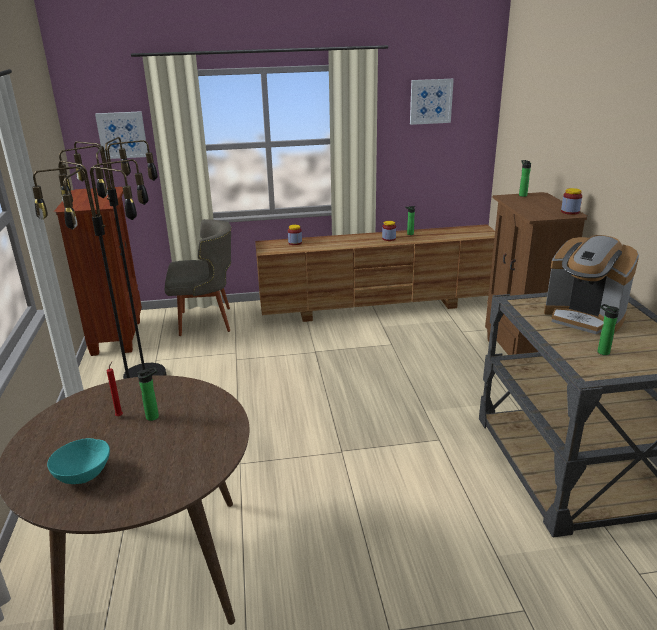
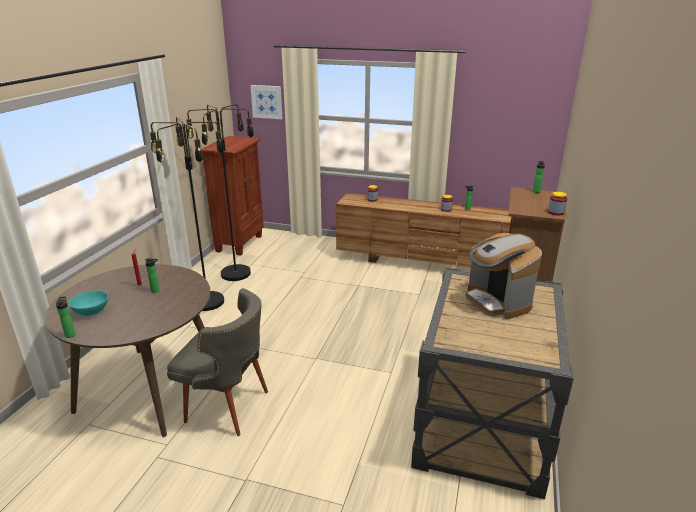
camera: 25 degrees right, 0 degrees up
grey chair [165,219,231,336] -> grey chair moved to [167,288,268,436]
picture [410,79,454,125] -> none
bottle [597,304,619,355] -> bottle moved to [56,297,75,338]

